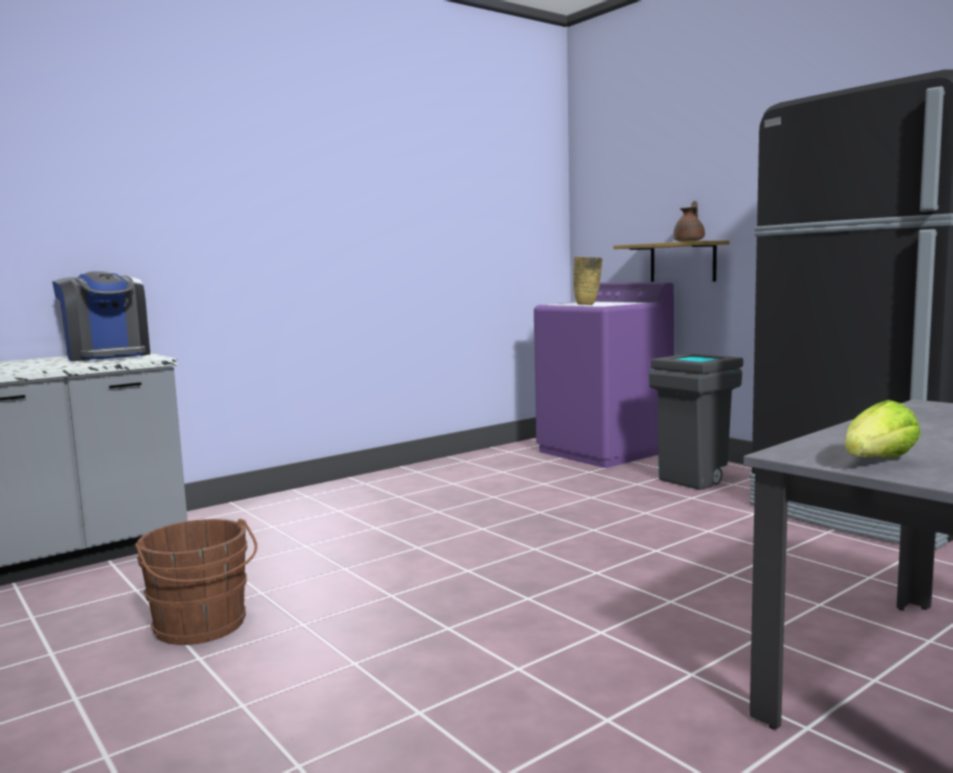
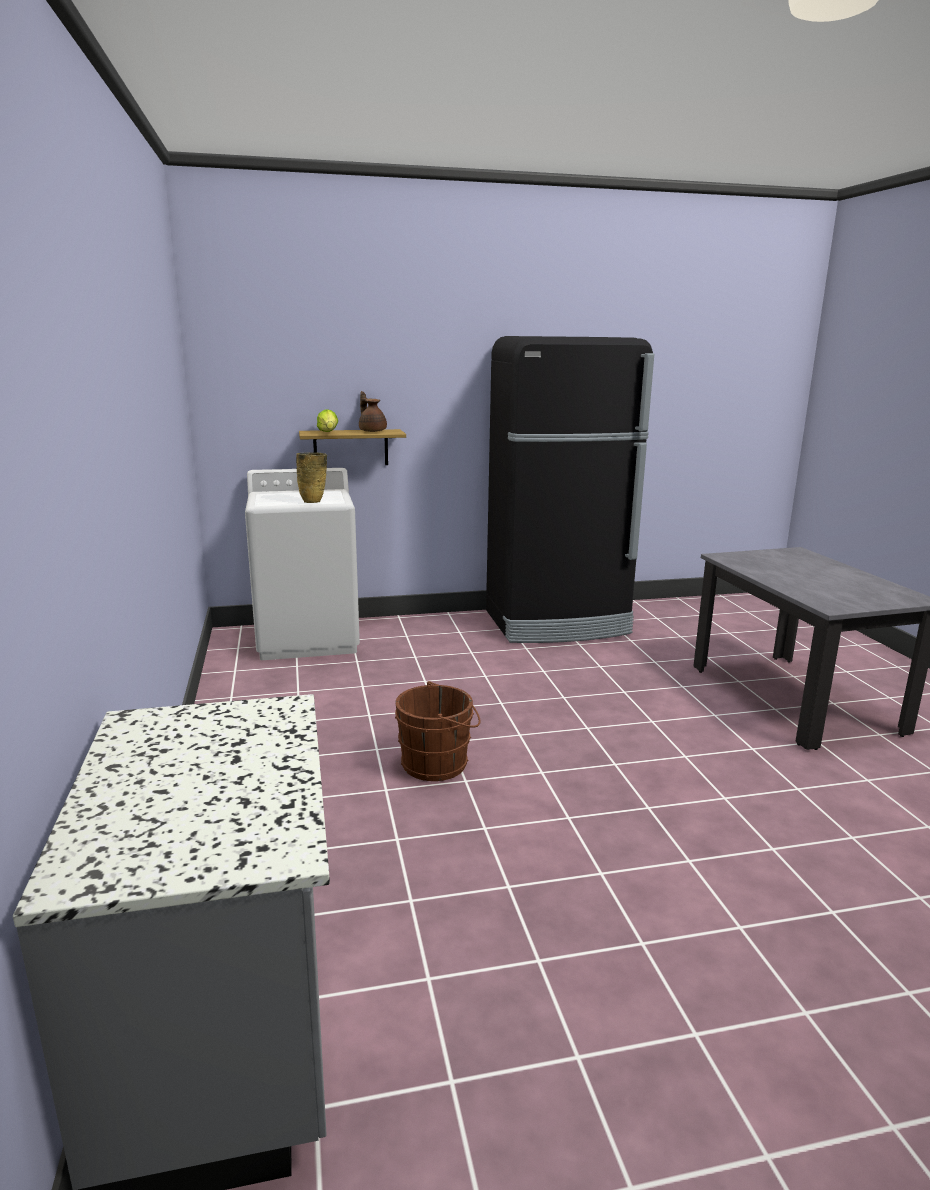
camera: 65 degrees left, 10 degrees up
coffee machine [52,271,150,361] -> none
brown bucket [135,519,257,645] -> brown bucket moved to [395,681,481,781]
purple washing machine [534,282,674,468] -> white washing machine [245,468,360,660]
grey trash can [649,353,743,490] -> none
lettuce [845,400,921,458] -> lettuce moved to [317,409,338,432]

